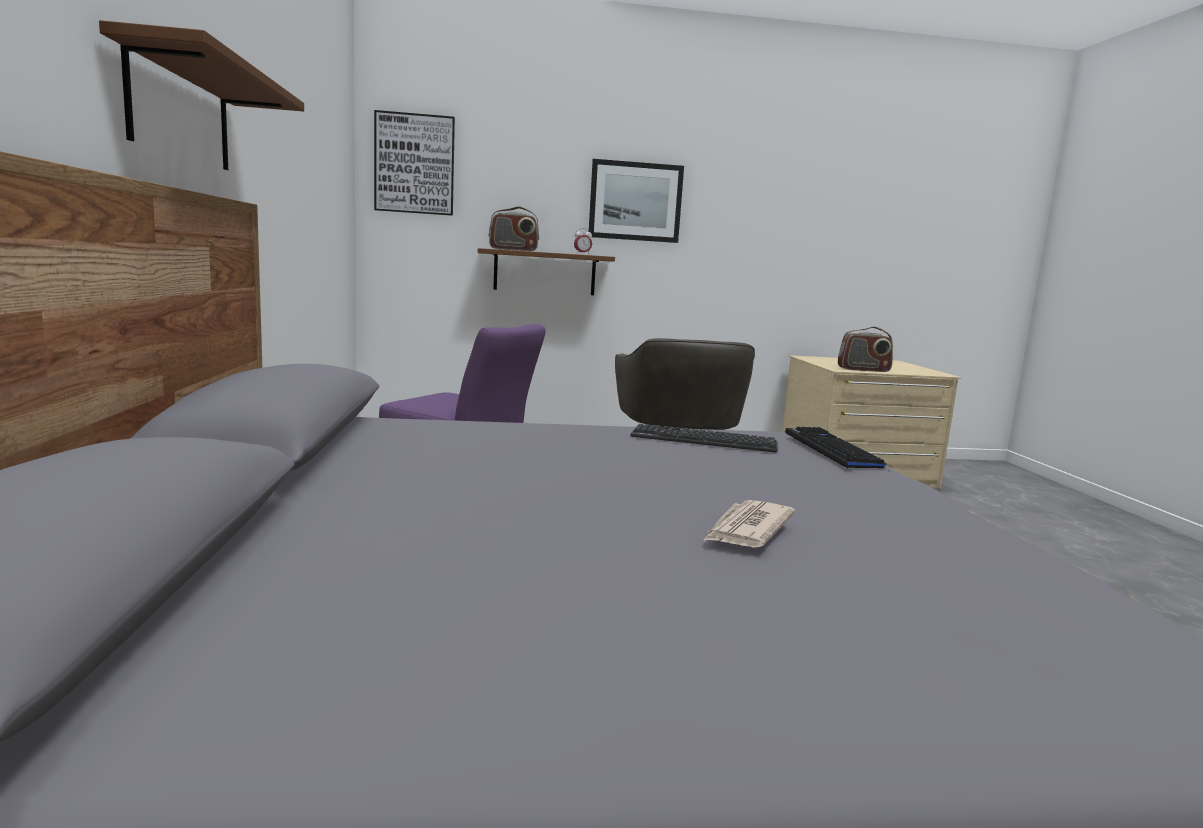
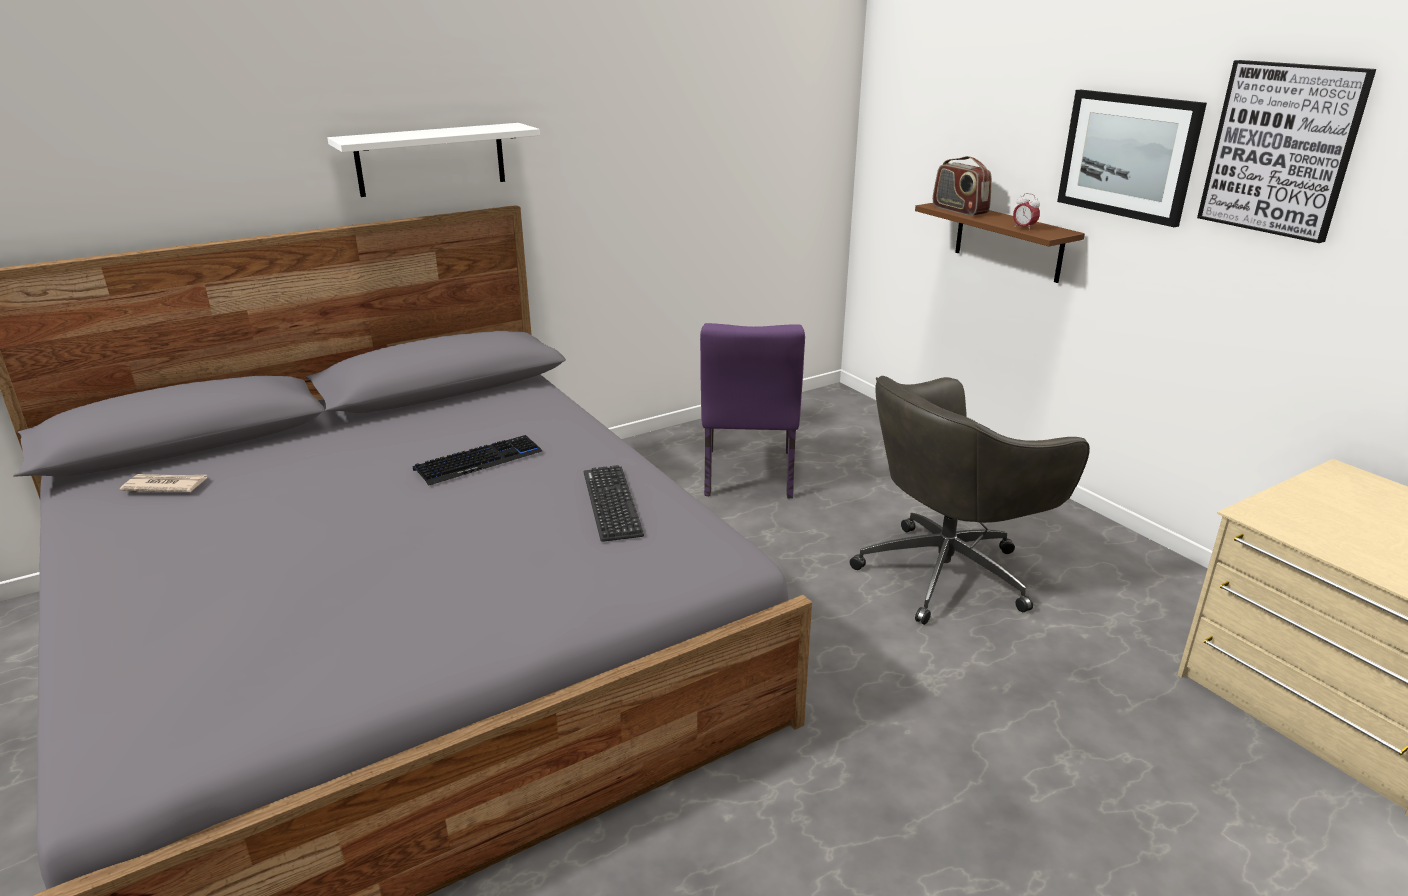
camera: 65 degrees right, 15 degrees up
brown shelf [99,20,304,170] -> white shelf [327,123,540,197]
picture [374,110,455,216] -> picture moved to [1197,60,1376,243]
newspaper [702,500,795,548] -> newspaper moved to [120,474,207,492]
keyboard [785,427,891,468] -> keyboard moved to [413,435,542,486]
radio [838,327,893,372] -> none

